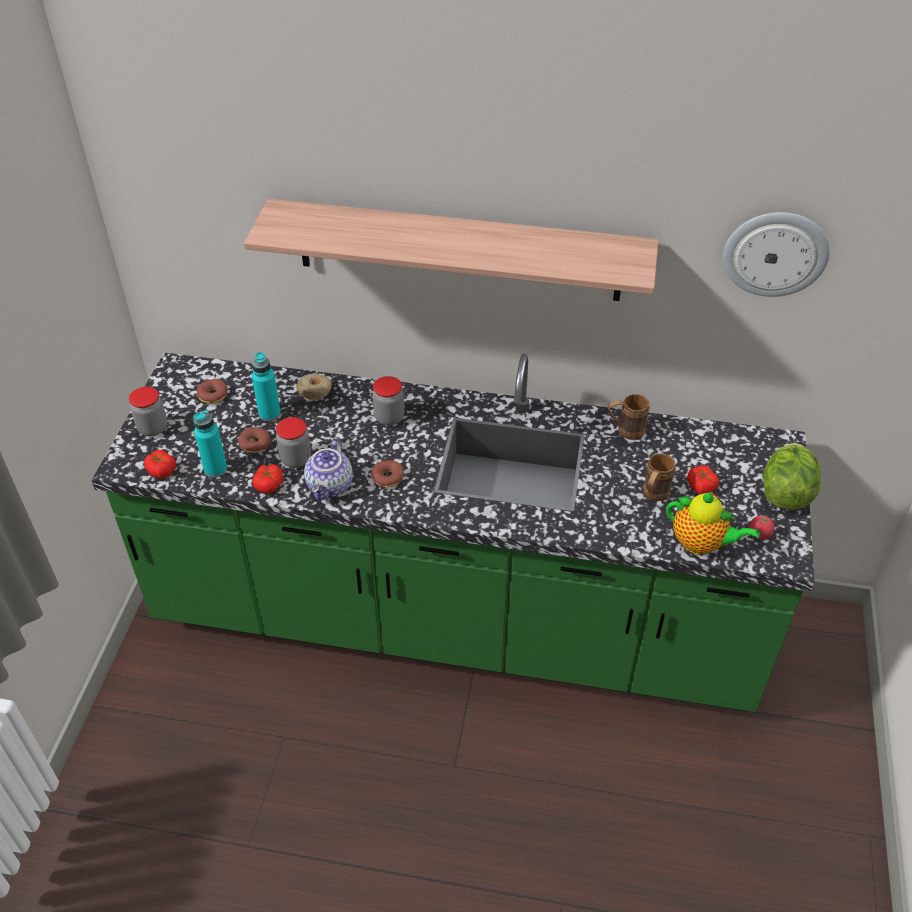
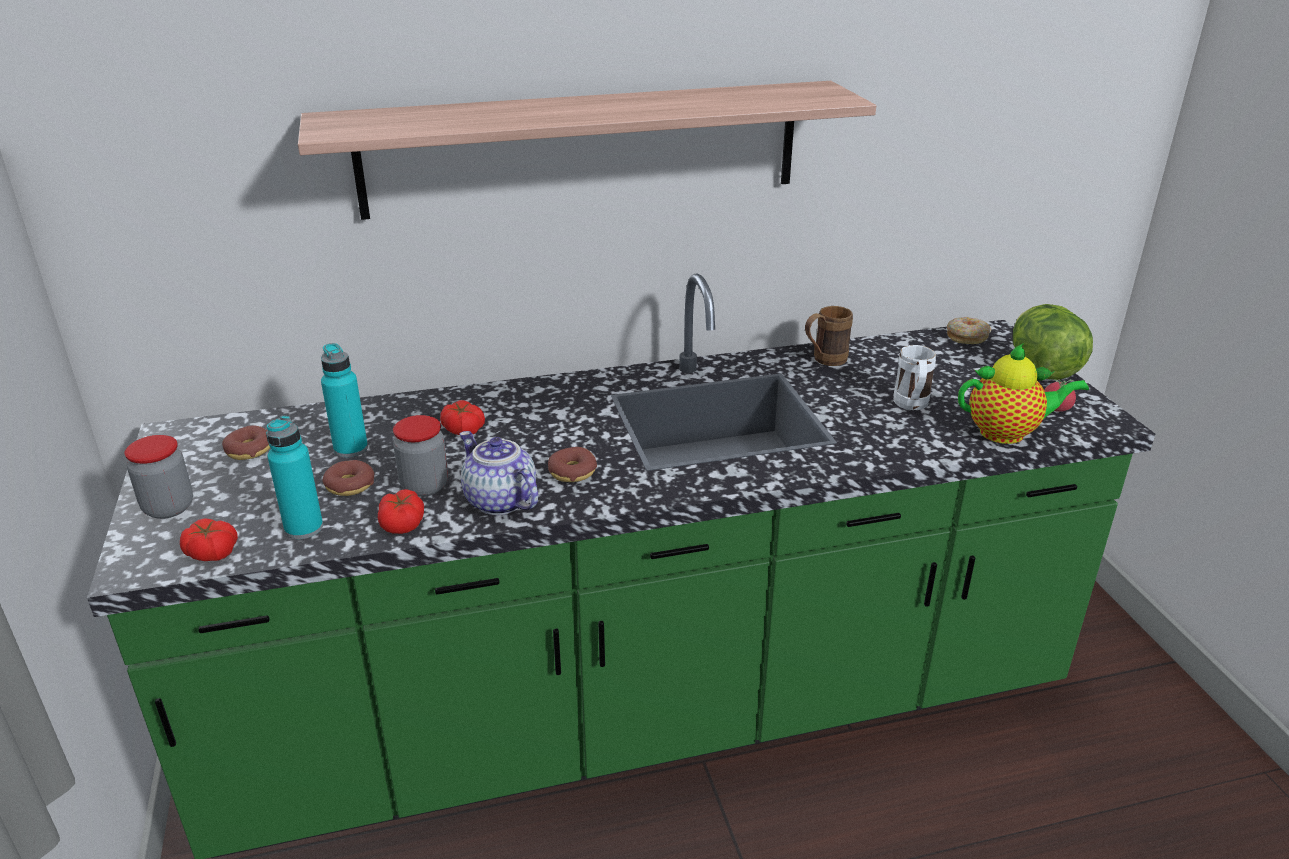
camera: 25 degrees left, 15 degrees down
donut [297,373,332,400] -> donut moved to [947,317,991,344]
teapot [304,437,353,500] -> teapot turned 150 degrees clockwise [460,431,538,515]
jar [372,376,404,426] -> none
brown mug [643,454,676,501] -> white mug [893,345,936,410]
tomato [687,465,719,494] -> tomato moved to [440,400,485,435]
wall clock [723,212,830,297] -> none

